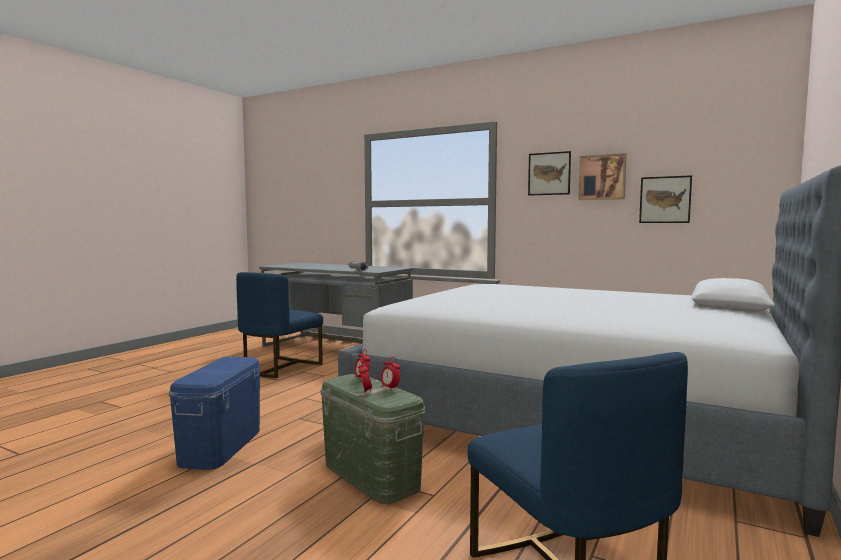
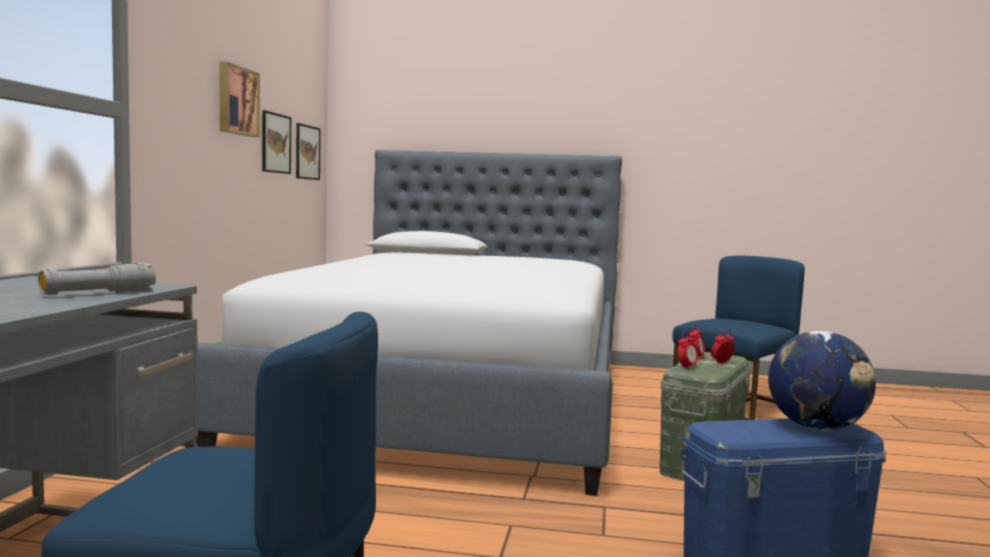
camera: 110 degrees left, 0 degrees up
picture [528,151,571,196] -> picture moved to [296,123,321,180]
none -> globe [768,331,876,431]

